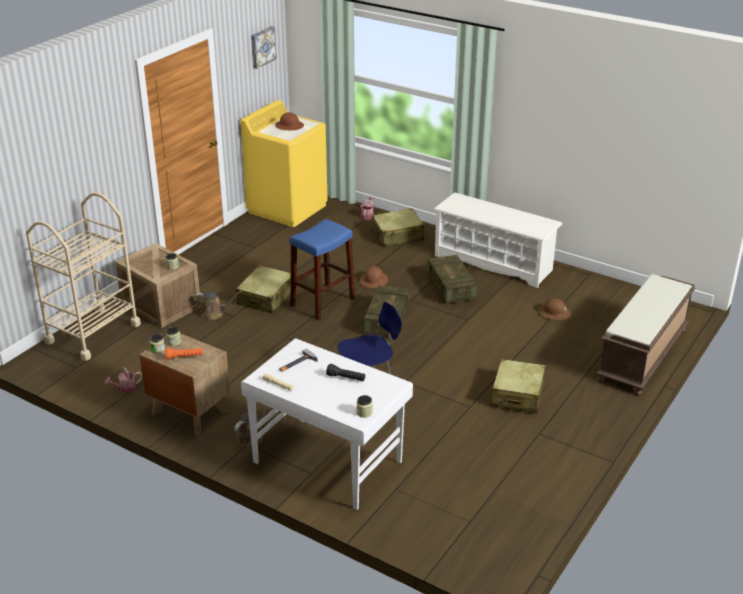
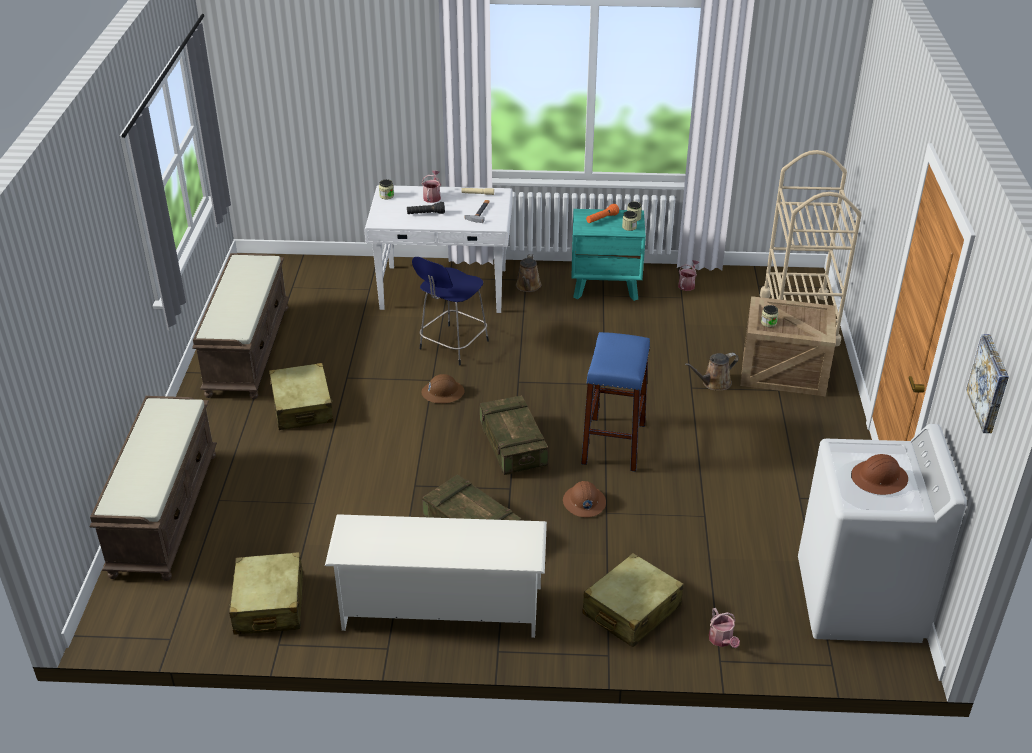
camera: 150 degrees right, 5 degrees up
brown nightstand [139,333,230,435] -> turquoise nightstand [571,209,646,301]
beige suitcase [236,265,291,314] -> beige suitcase moved to [229,552,303,635]
yellow washing machine [241,100,328,227] -> white washing machine [798,424,967,643]
brown hard hat [538,298,571,320] -> brown hard hat moved to [421,374,464,403]
none -> brown bench [192,253,289,399]
none -> watering can [422,170,441,203]

